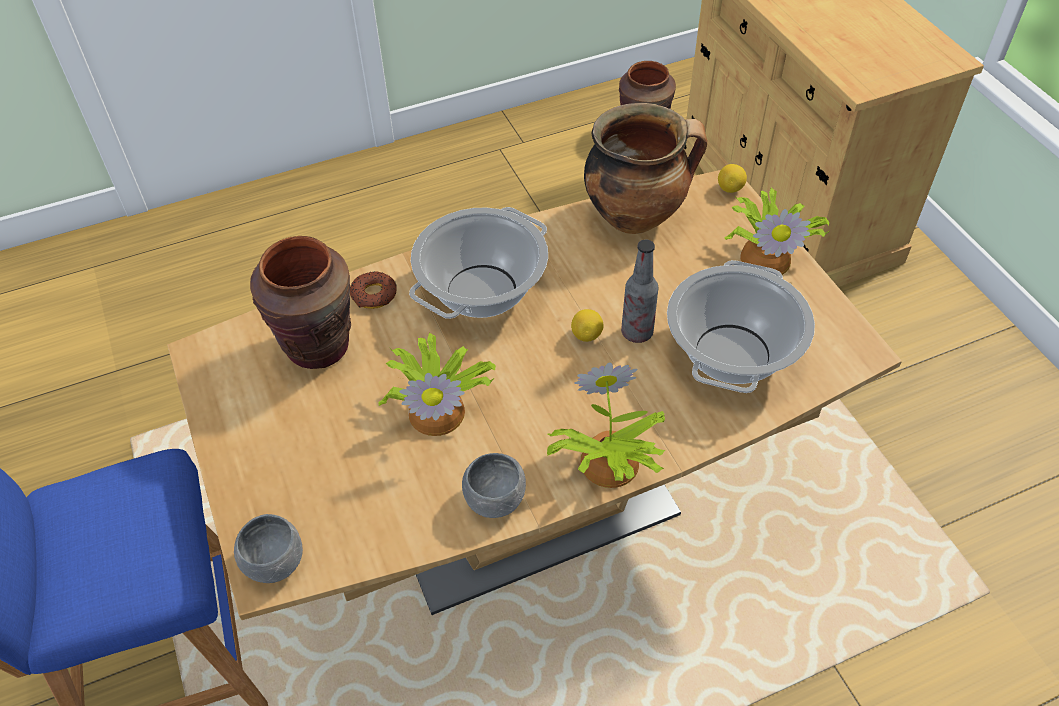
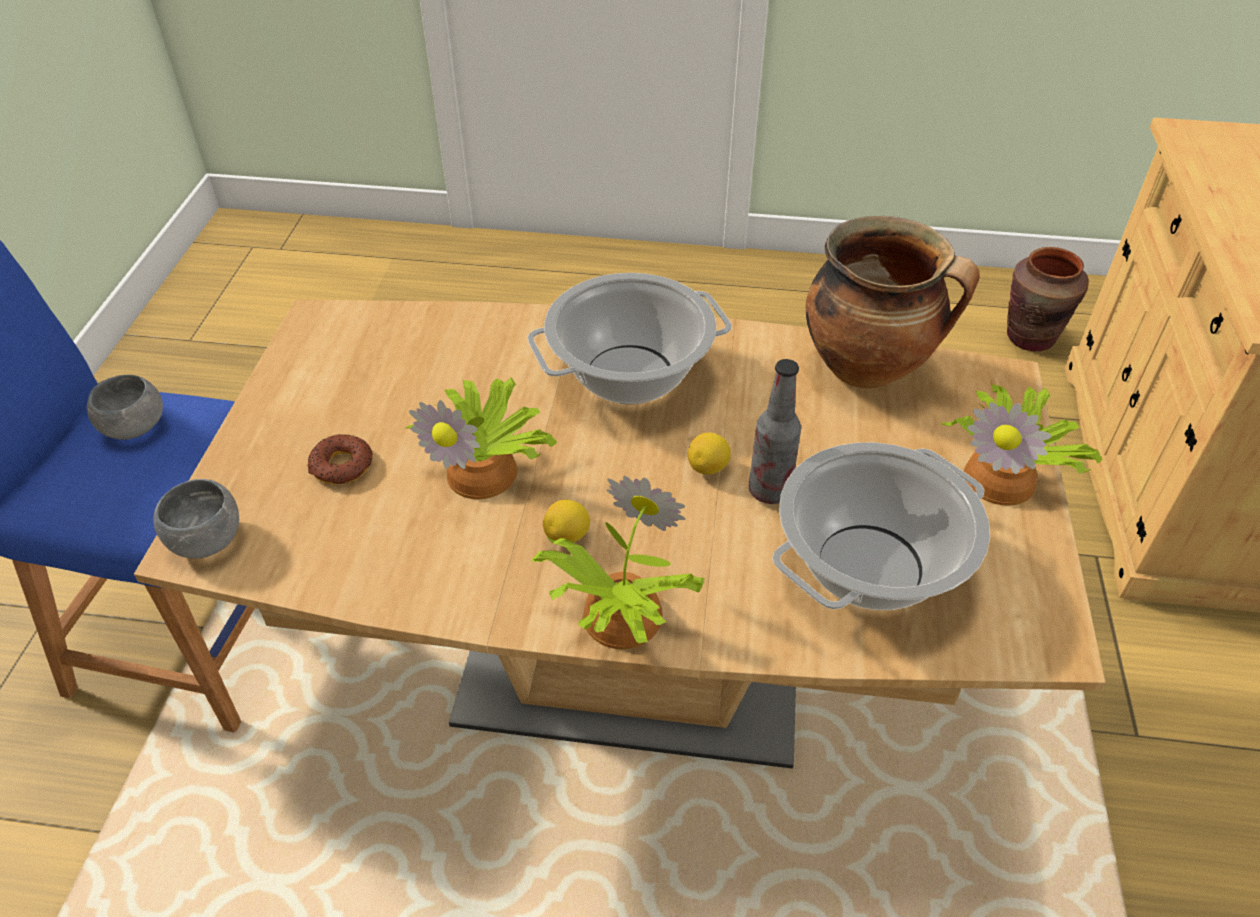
camera: 30 degrees right, 5 degrees down
brown vase [250,236,351,369] -> none
donut [350,271,397,309] -> donut moved to [307,434,373,484]
grey bowl [462,453,526,518] -> grey bowl moved to [87,375,163,440]
lemon [718,164,747,193] -> lemon moved to [543,500,590,543]

